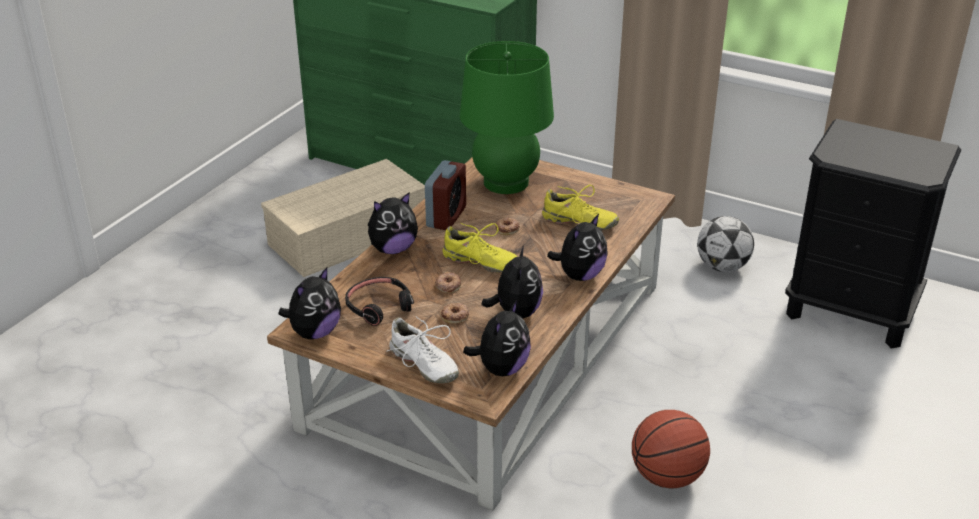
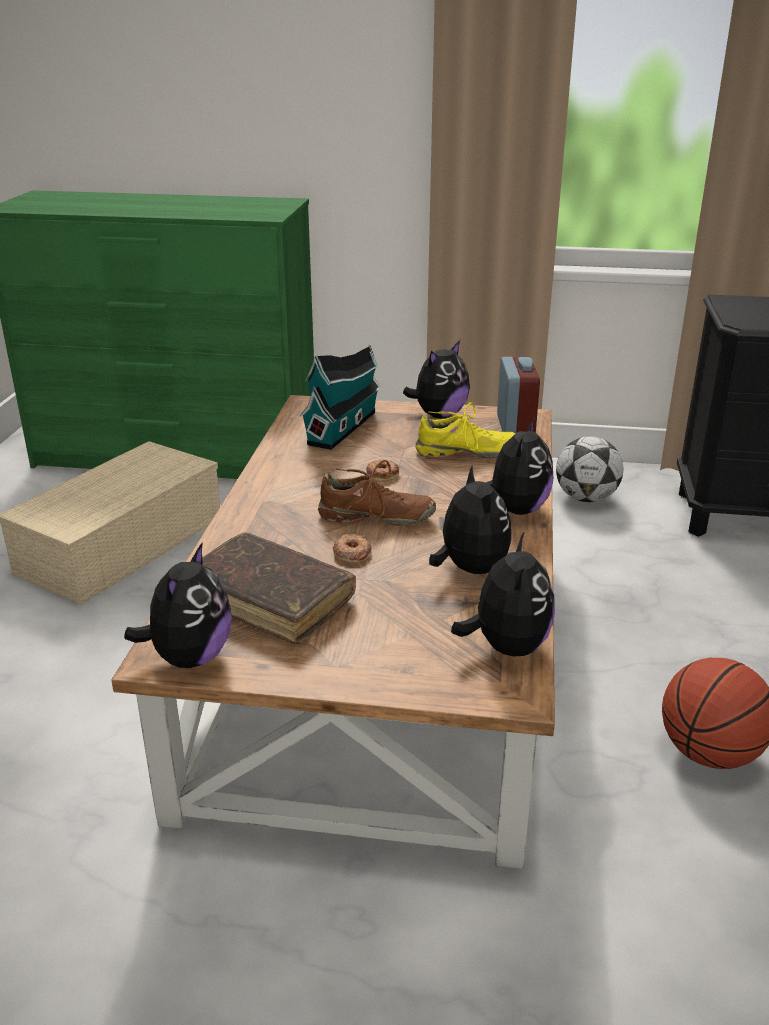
camera: 20 degrees left, 5 degrees down
black headphones [345,277,414,326] -> brown book [202,532,356,644]
plush toy [368,193,418,254] -> plush toy moved to [403,340,470,418]
white shoe [386,316,459,384] -> none
alarm clock [425,160,466,230] -> alarm clock moved to [497,357,540,433]
donut [441,303,469,323] -> none
yellow shoe [442,223,518,273] -> brown shoe [318,460,436,526]
green table lamp [460,41,554,194] -> toy house [299,344,381,450]

